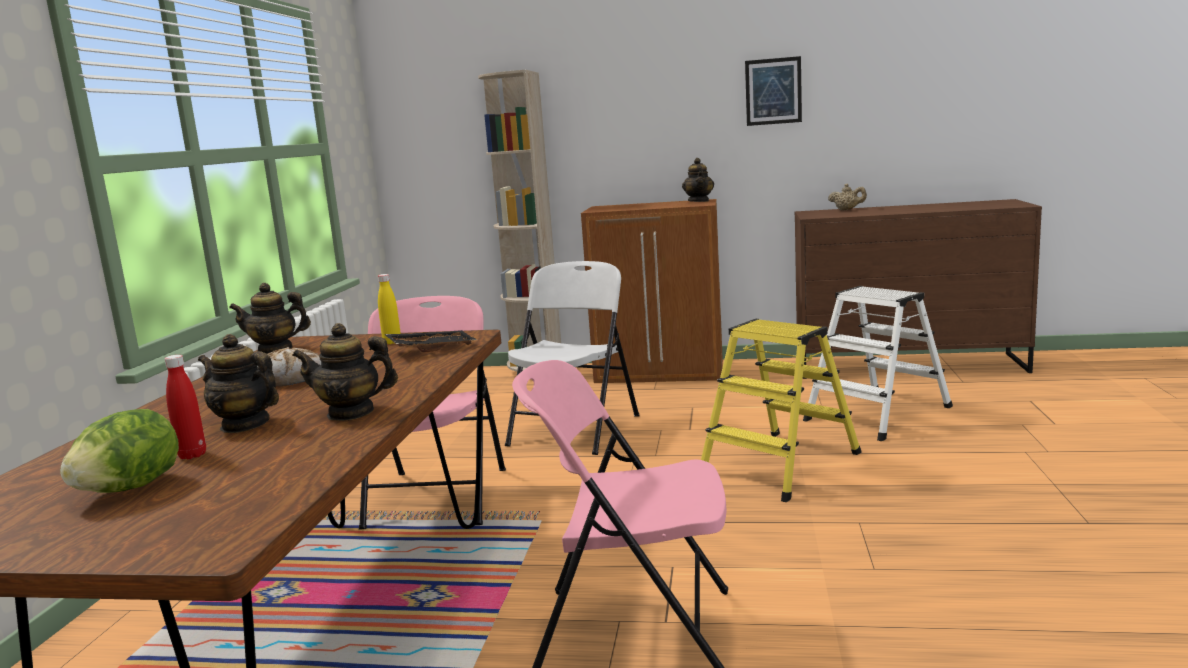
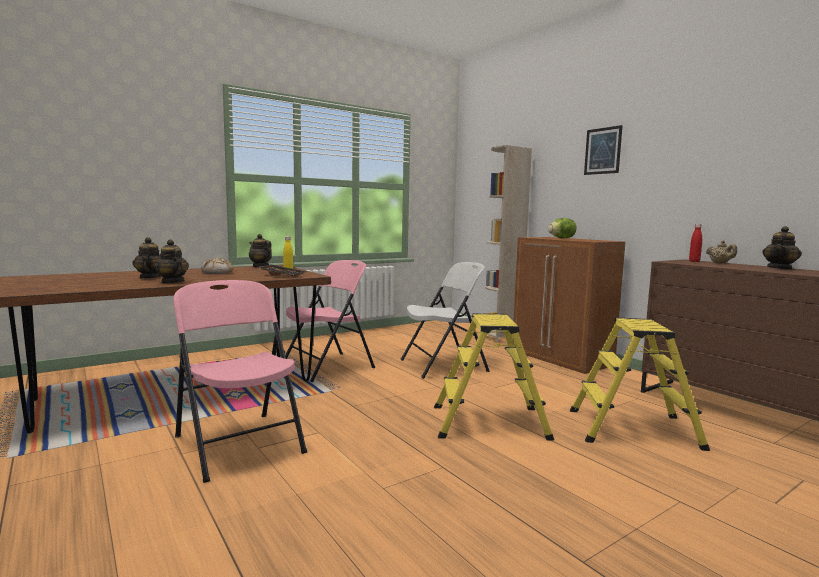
camera: 45 degrees right, 5 degrees down
lettuce [60,409,179,493] -> lettuce moved to [548,218,577,239]
red bottle [165,355,206,459] -> red bottle moved to [689,224,702,262]
teapot [682,158,714,202] -> teapot moved to [762,226,802,270]
picture [745,56,802,126] -> picture moved to [584,125,623,175]
white step ladder [803,286,953,441] -> yellow step ladder [570,317,710,451]

